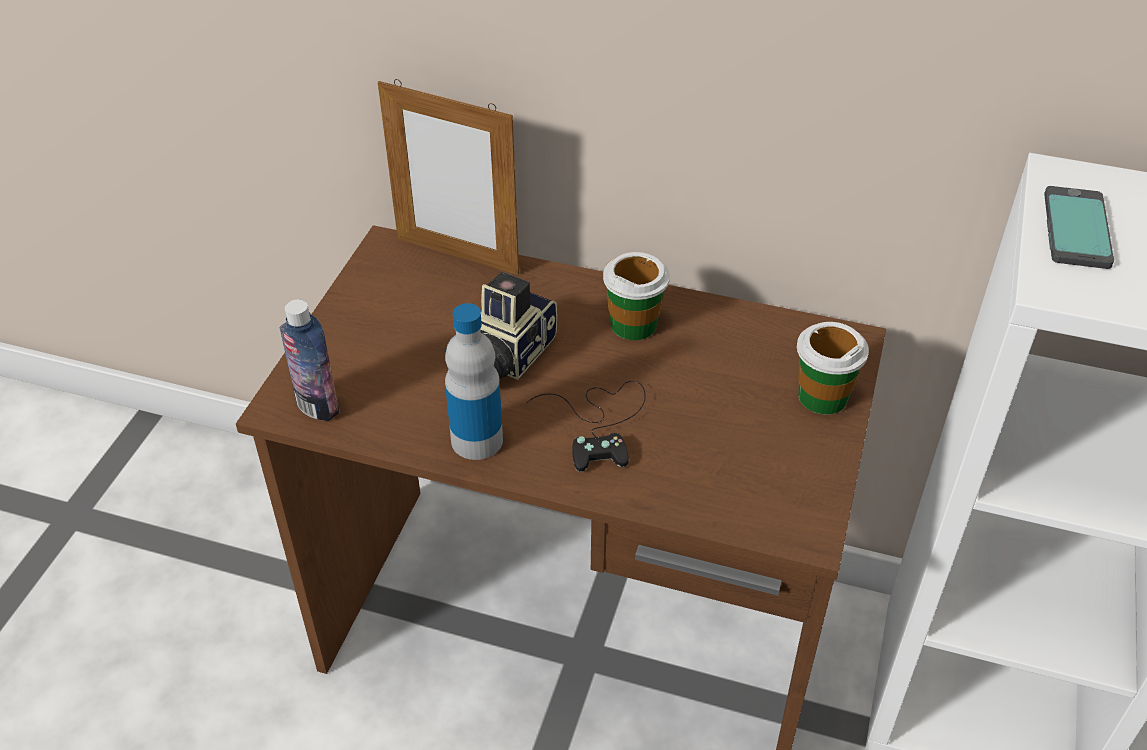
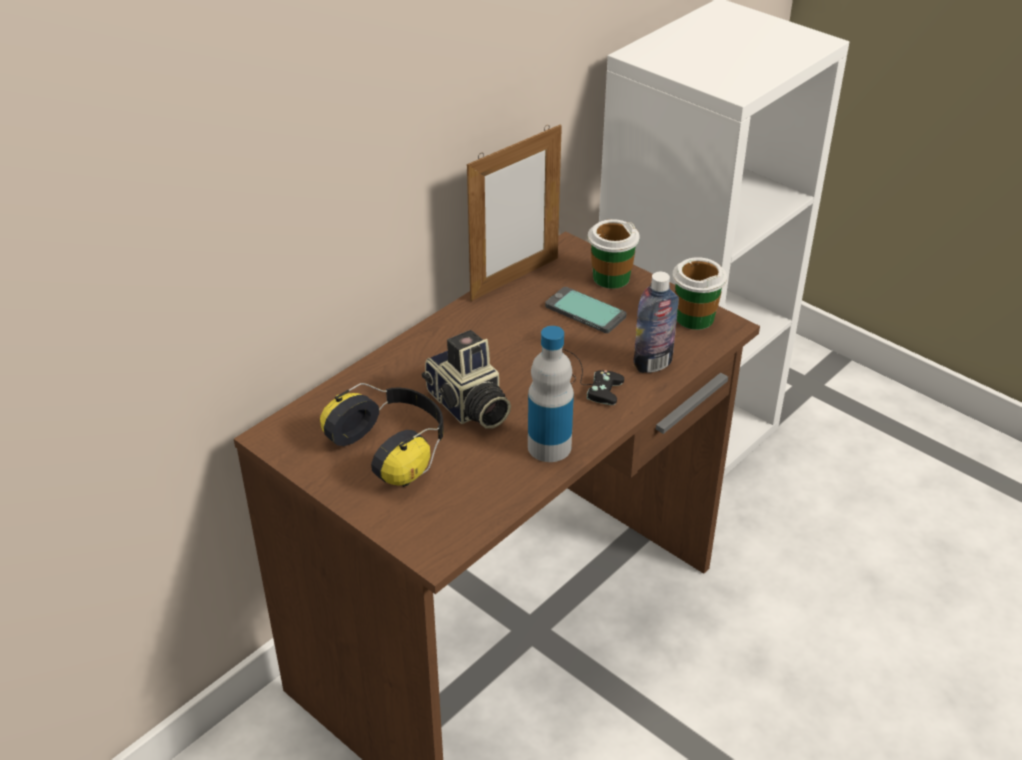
camera: 65 degrees left, 5 degrees down
bottle [279,299,339,421] -> bottle moved to [633,272,679,373]
picture frame [378,79,519,275] -> picture frame moved to [467,125,562,301]
cup [603,252,670,340] -> cup moved to [672,257,727,330]
phone [1044,186,1114,269] -> phone moved to [545,287,626,333]
none -> headphones [320,383,444,487]

